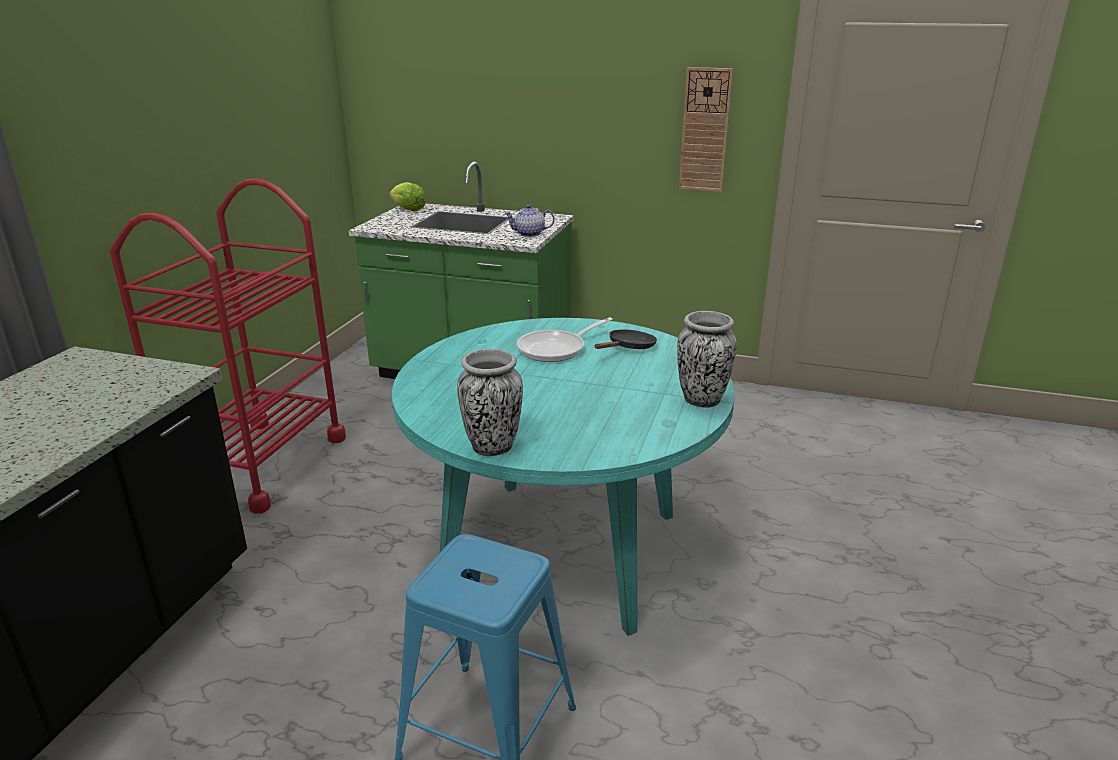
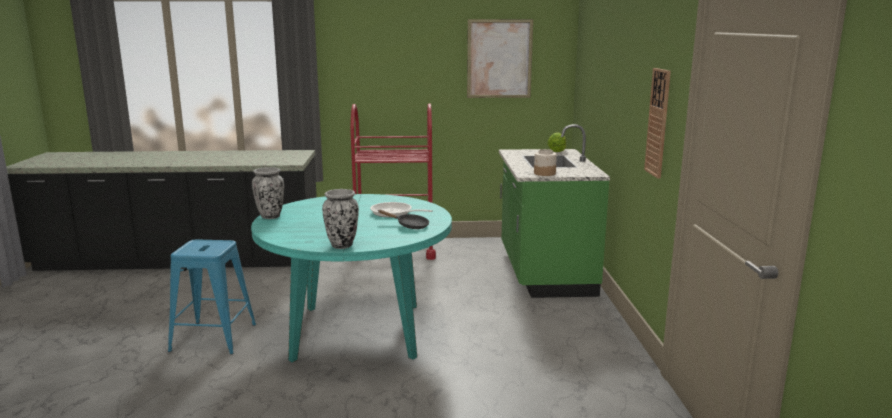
camera: 70 degrees right, 10 degrees down
teapot [504,205,555,237] -> jar [534,149,557,176]
none -> picture [467,19,533,98]

